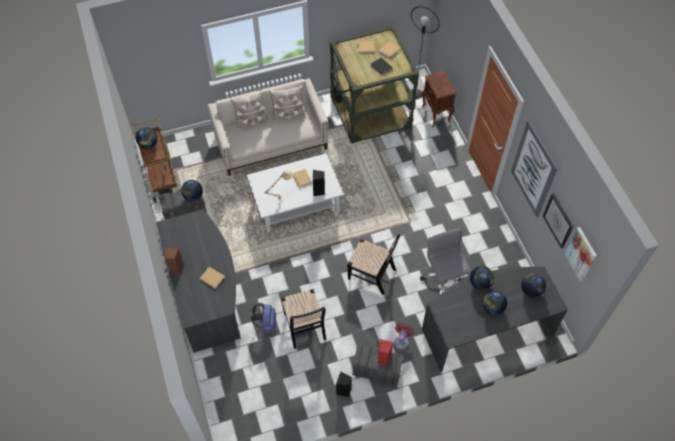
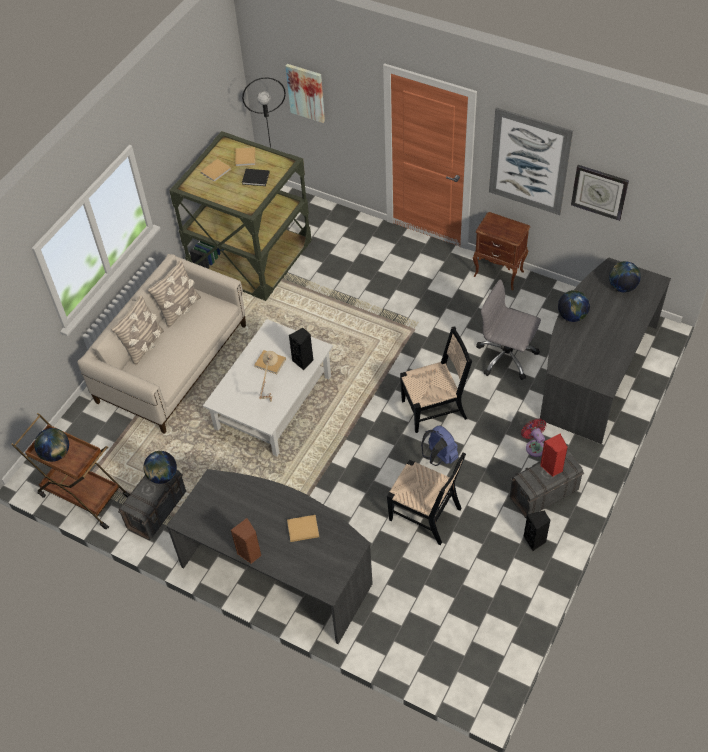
camera: 40 degrees left, 5 degrees down
blue backpack [251,303,276,333] -> blue backpack moved to [421,425,458,466]
brown nightstand [422,71,457,128] -> brown nightstand moved to [473,212,530,290]
globe [482,291,507,315] -> none
picture [565,227,597,281] -> picture moved to [286,64,325,123]

